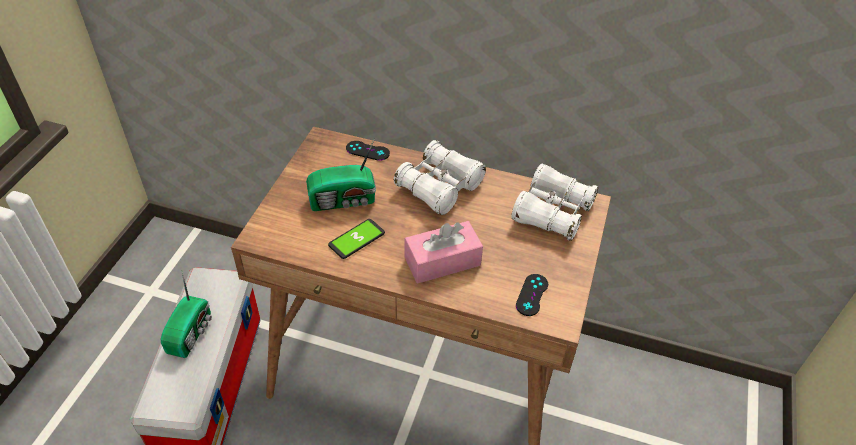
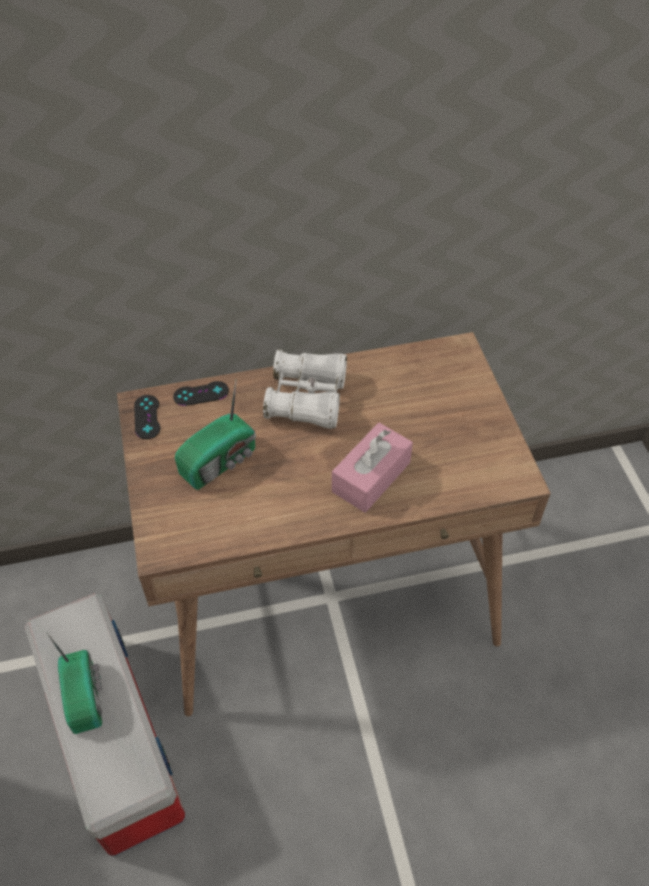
camera: 30 degrees left, 5 degrees up
phone [328,219,385,259] -> none
white binoculars [511,164,598,241] -> none
black game controller [516,274,548,316] -> black game controller moved to [134,395,160,439]

